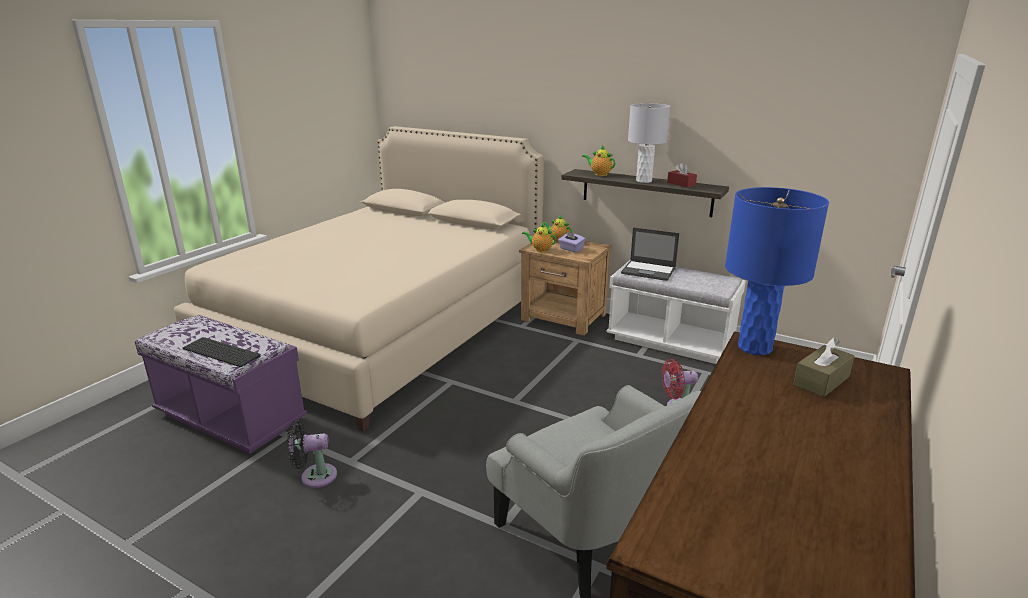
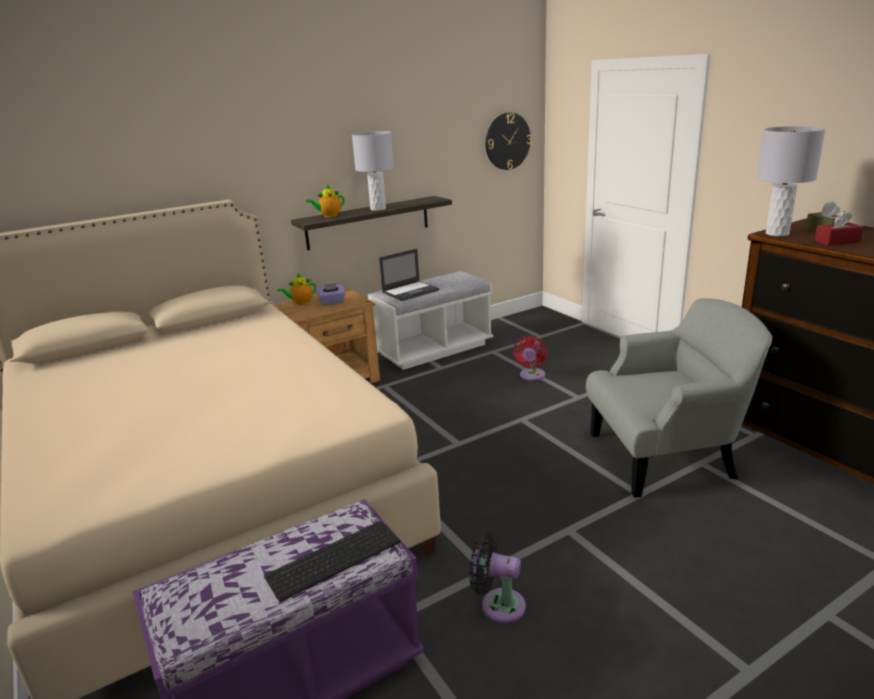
camera: 60 degrees left, 0 degrees up
black fan [287,421,337,488] -> black fan turned 90 degrees clockwise [470,532,526,623]
teapot [522,223,556,252] -> none
red tissue box [667,163,697,187] -> red tissue box moved to [815,211,864,246]
blue table lamp [725,187,829,355] -> grey table lamp [757,126,825,236]
none -> wall clock [486,113,531,170]

